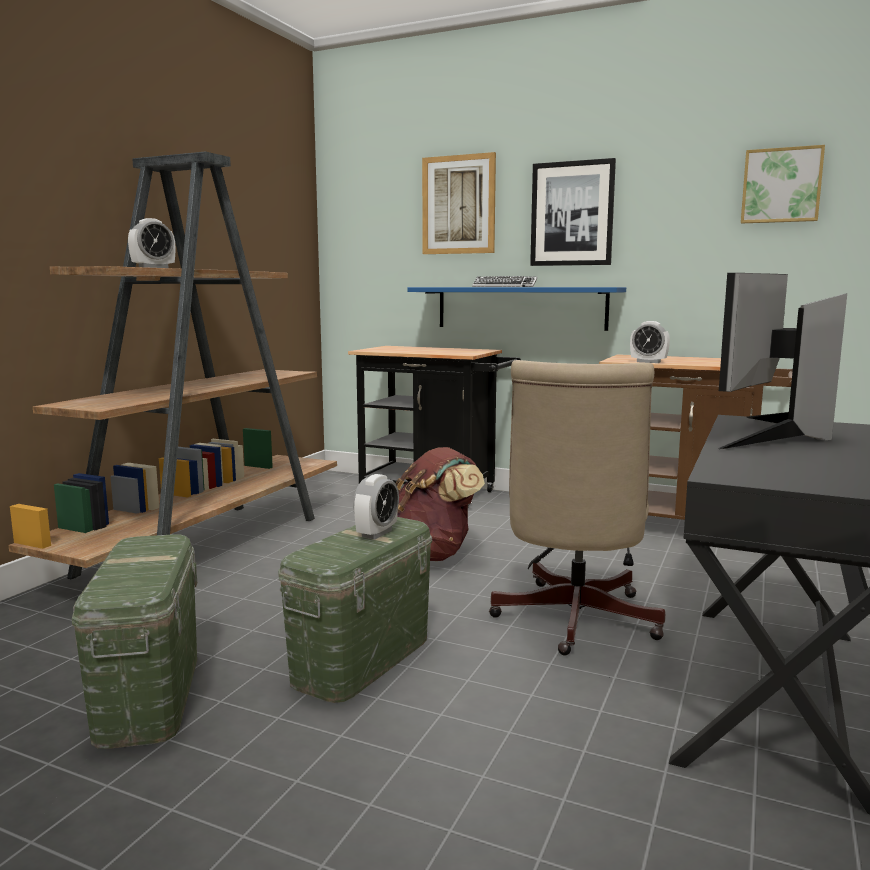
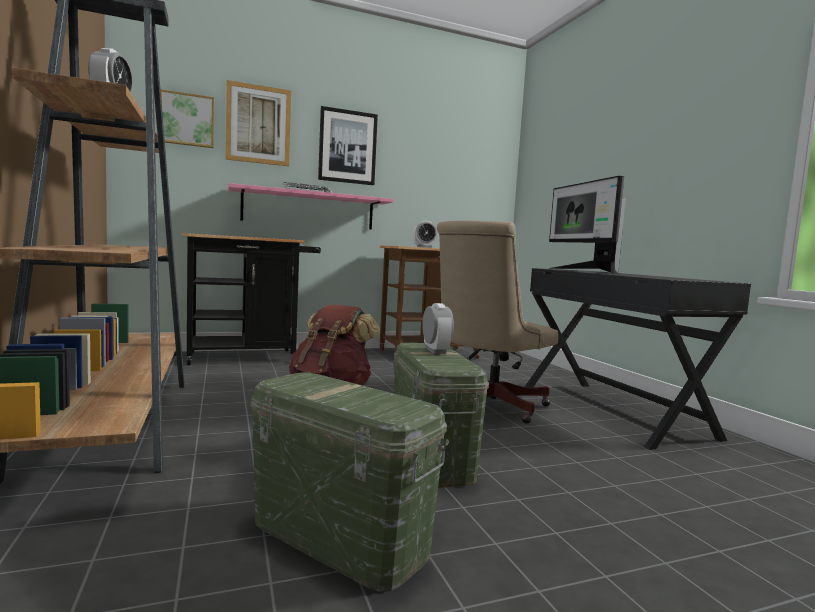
camera: 45 degrees left, 5 degrees down
blue shelf [407,287,626,331] -> pink shelf [228,183,394,230]
beige office chair [489,360,665,655] -> beige office chair turned 75 degrees clockwise [437,220,558,424]
picture [741,145,825,224] -> picture moved to [161,89,214,148]

